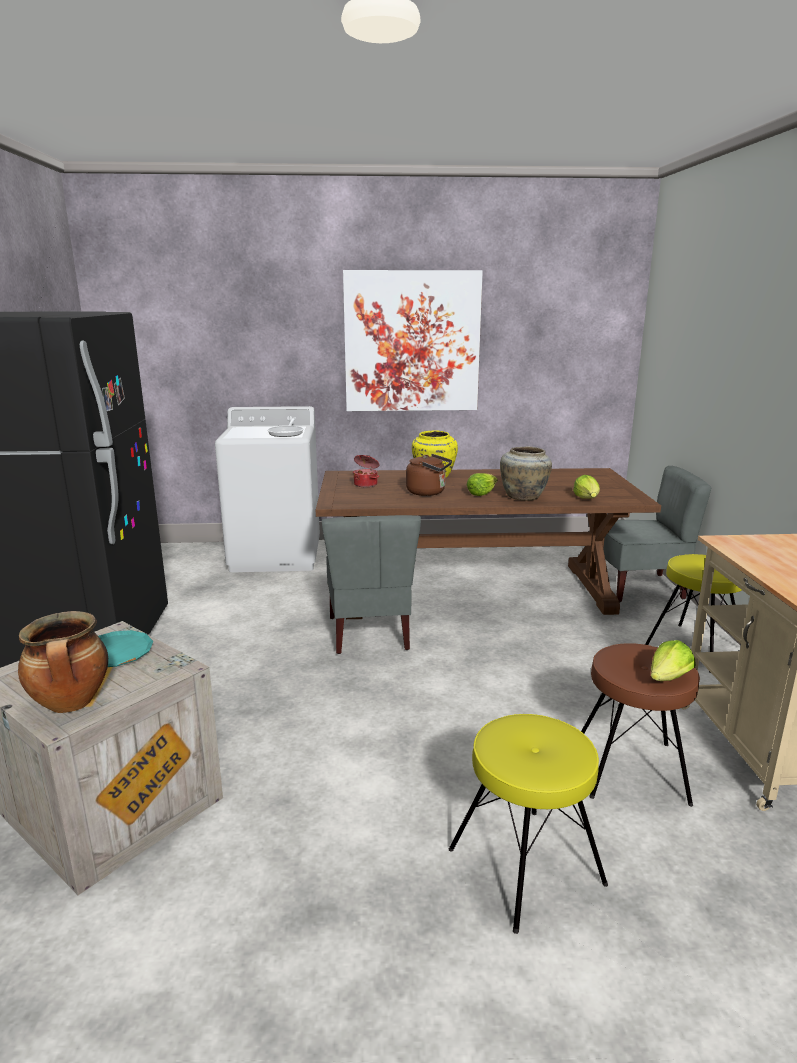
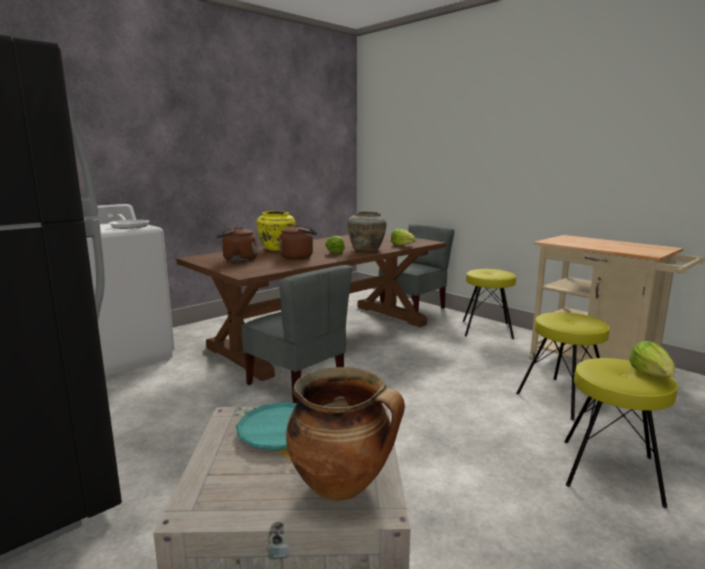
camera: 40 degrees left, 5 degrees down
picture [343,270,483,411] -> none
cooking pot [353,455,379,487] -> brown kettle [216,227,258,262]
brown stool [581,643,700,807] -> yellow stool [516,312,610,420]
lettuce [651,640,696,681] -> lettuce moved to [629,341,675,377]

